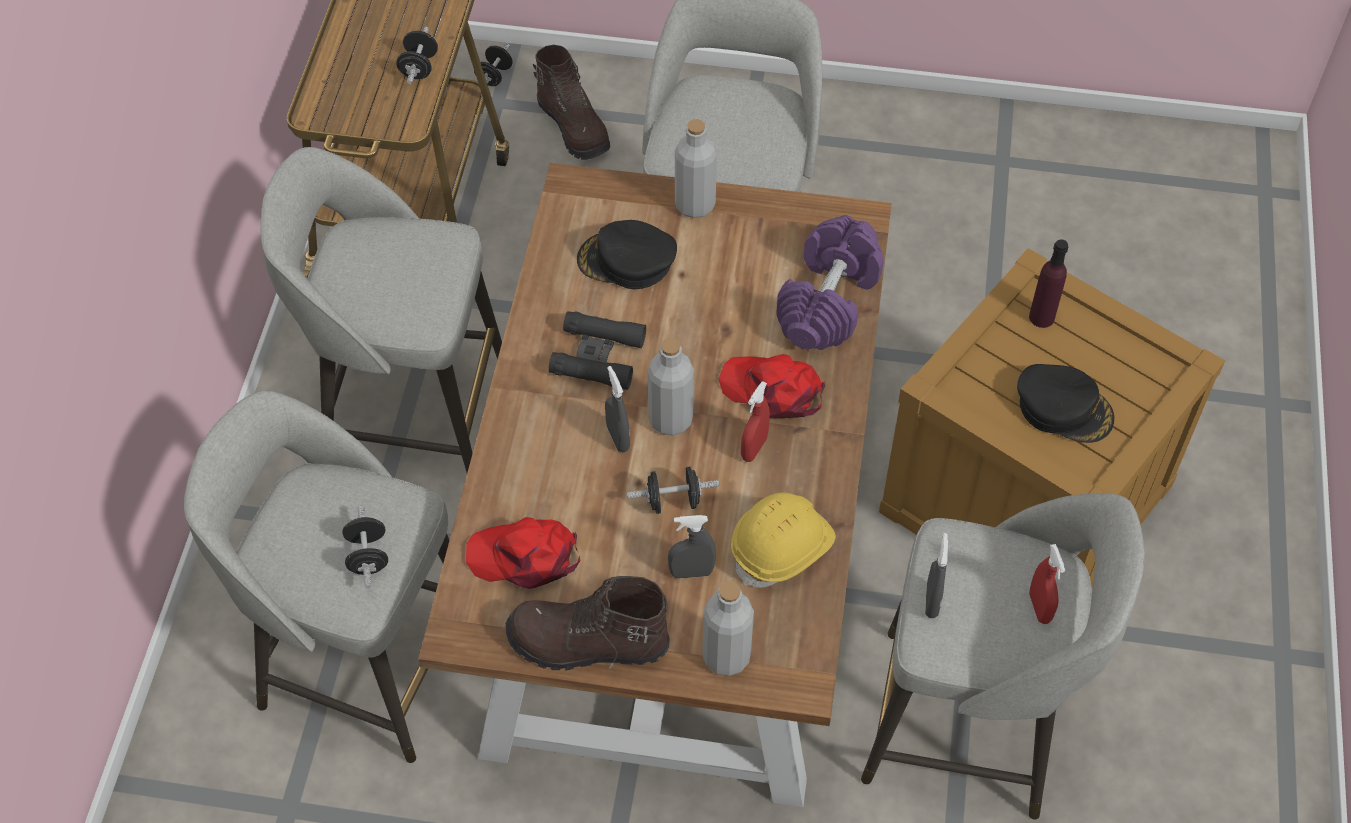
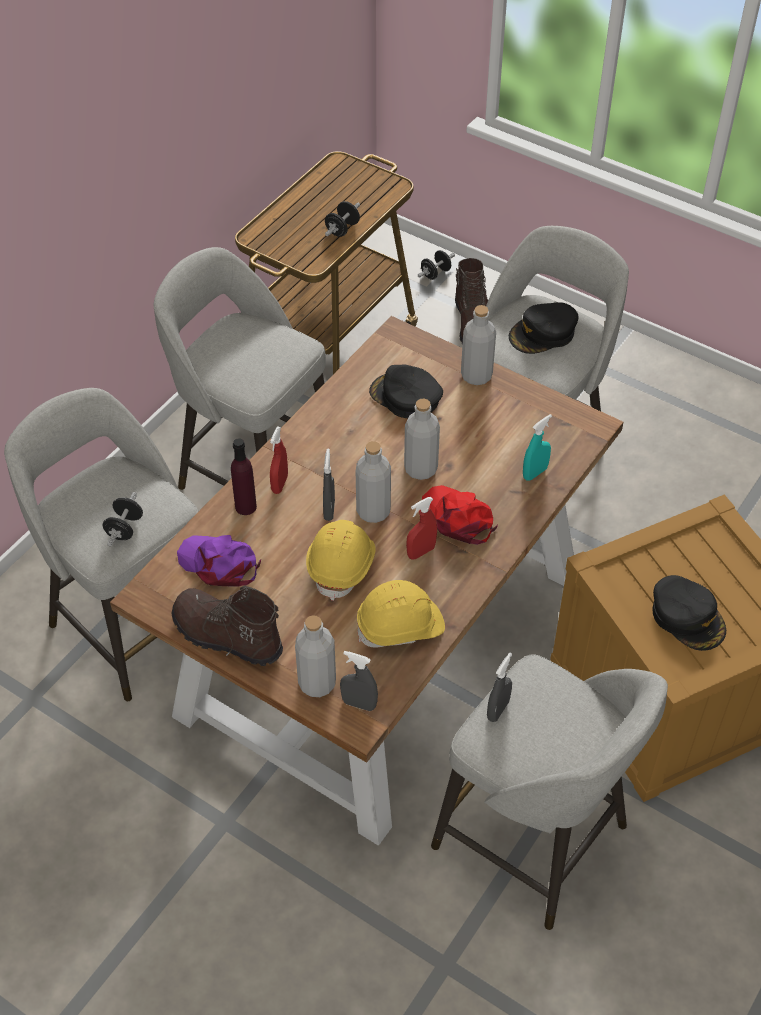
camera: 25 degrees right, 5 degrees down
red cap [466,517,580,589] -> purple cap [177,535,261,587]
black binoculars [548,311,646,390] -> none
black dumbbell [627,466,719,514] -> yellow hard hat [306,520,376,601]
grey spray bottle [668,515,716,579] -> grey spray bottle moved to [340,651,378,711]
purple dumbbell [776,215,884,350] -> turquoise spray bottle [523,414,552,481]
purple bottle [1029,239,1068,328] -> purple bottle moved to [231,438,257,515]
red spray bottle [1029,544,1065,624] -> red spray bottle moved to [270,426,288,494]
none -> grey bottle [404,398,440,480]
none -> black cap [509,302,579,354]

